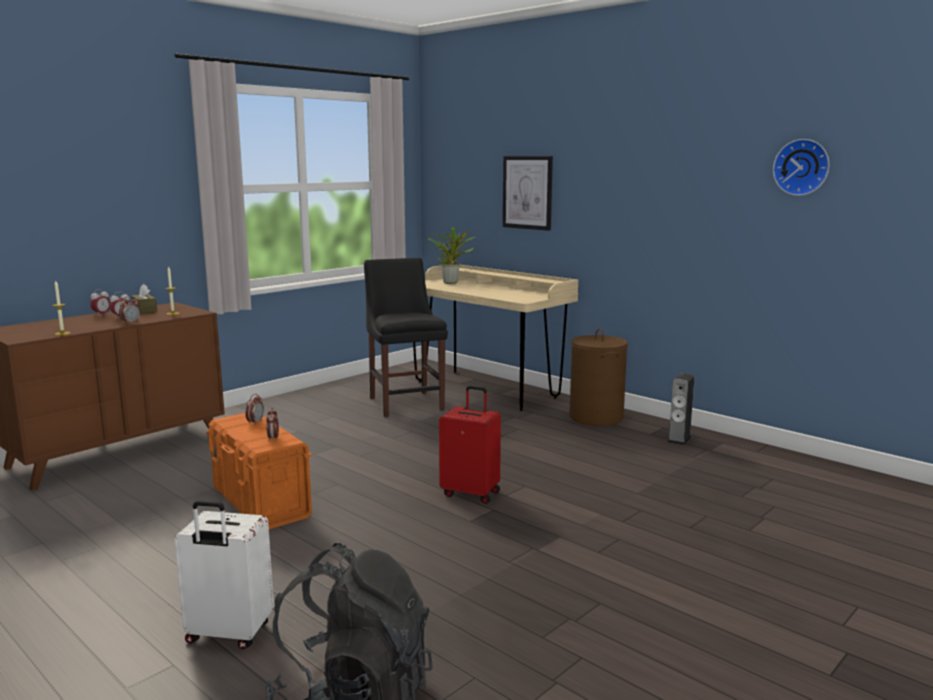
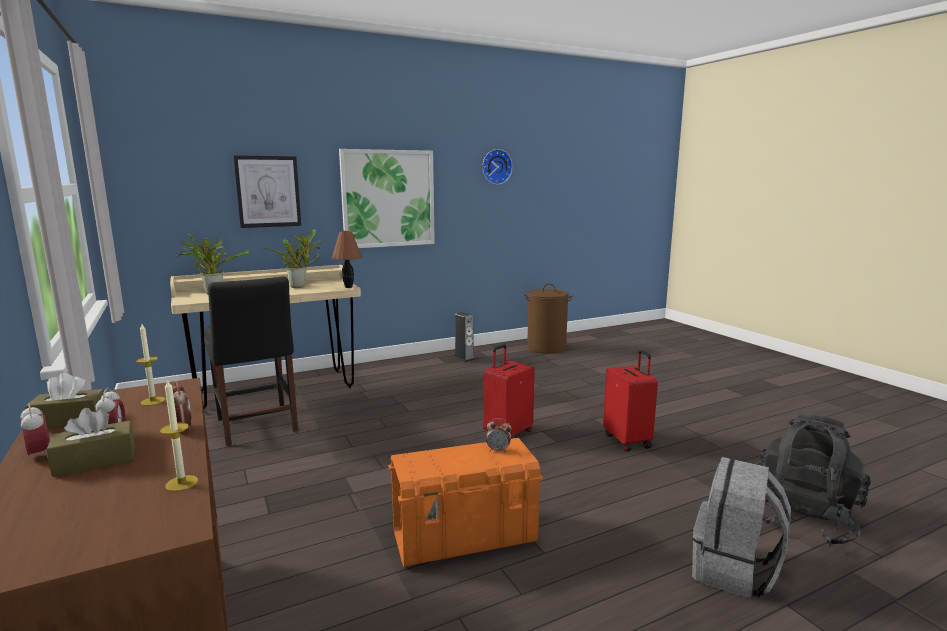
camera: 70 degrees left, 0 degrees up
white suitcase [174,500,274,649] -> grey backpack [692,457,791,599]
alarm clock [245,394,264,425] -> none
black chair [364,257,448,417] -> black chair turned 120 degrees counterclockwise [204,277,298,446]
brown laundry basket [569,328,628,426] -> brown laundry basket moved to [524,283,573,354]
none -> brown tissue box [47,408,135,477]
none -> potted plant [262,229,322,288]
none -> brown table lamp [332,231,362,288]
none -> picture [339,149,435,248]
none -> red suitcase [603,350,658,452]

